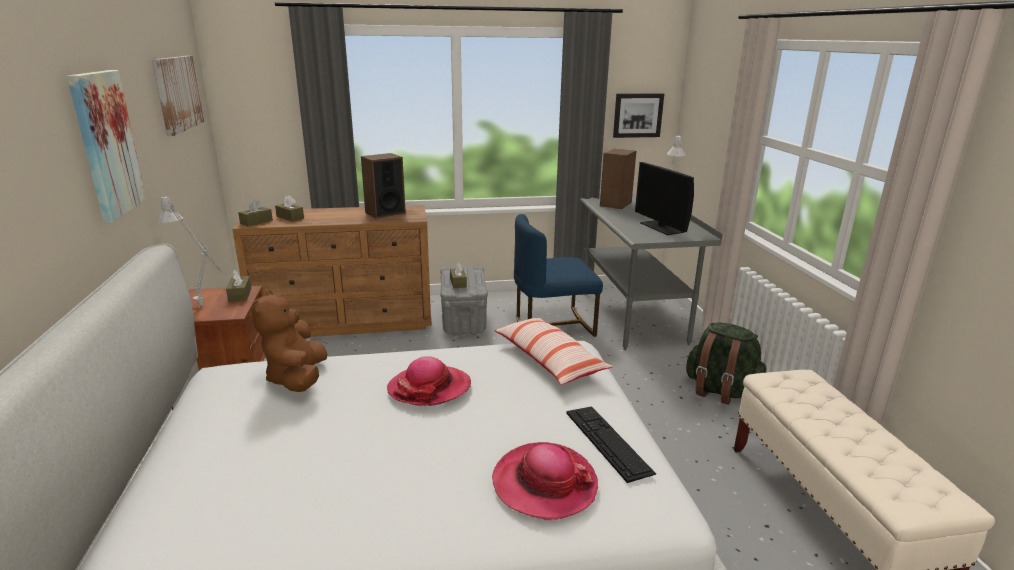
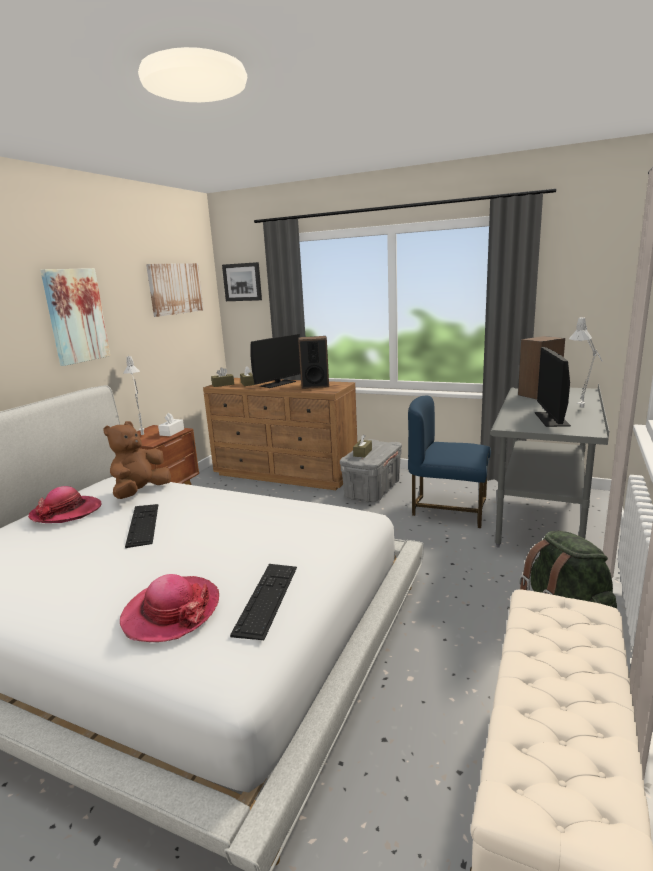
camera: 35 degrees right, 5 degrees down
brown tissue box [226,269,251,302] -> white tissue box [158,413,184,436]
hat [387,356,471,406] -> hat moved to [28,486,102,523]
pillow [494,318,613,385] -> none
picture [613,93,664,138] -> picture moved to [222,262,262,301]
none -> keyboard [125,504,158,548]
none -> monitor [250,334,301,388]

